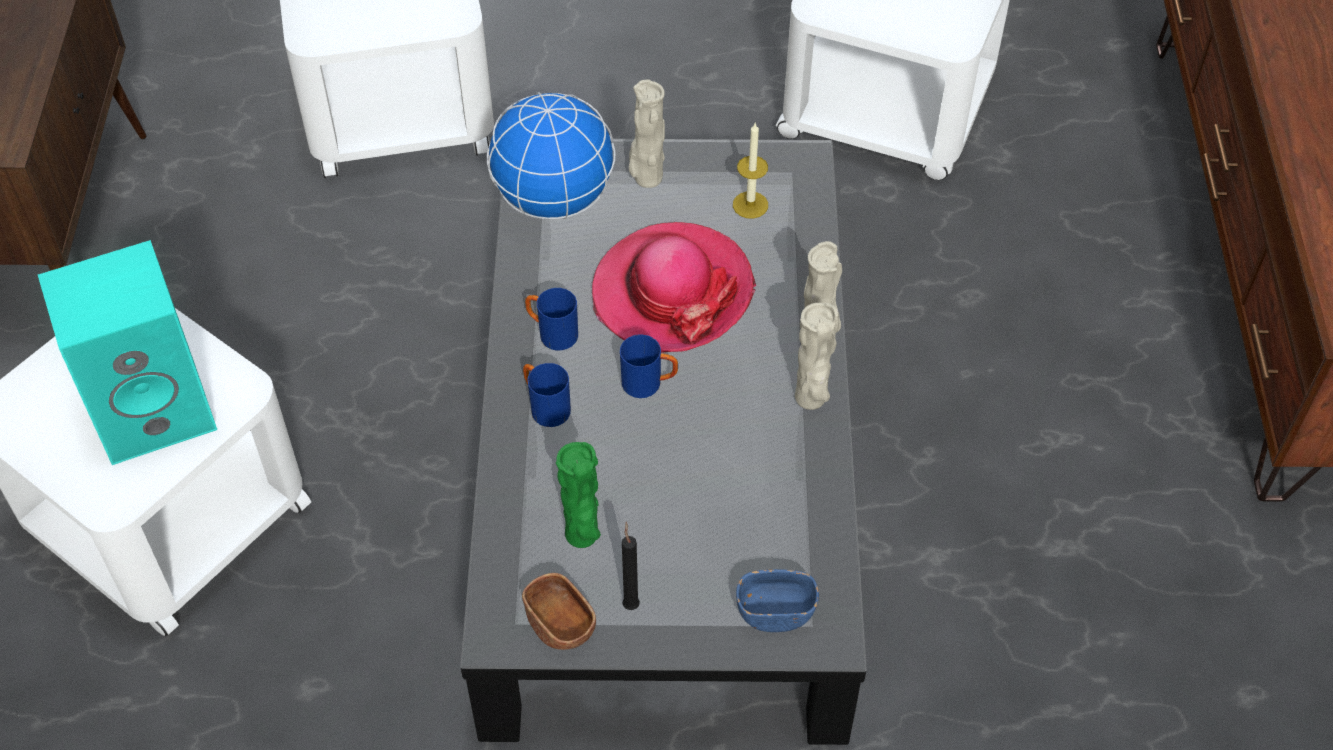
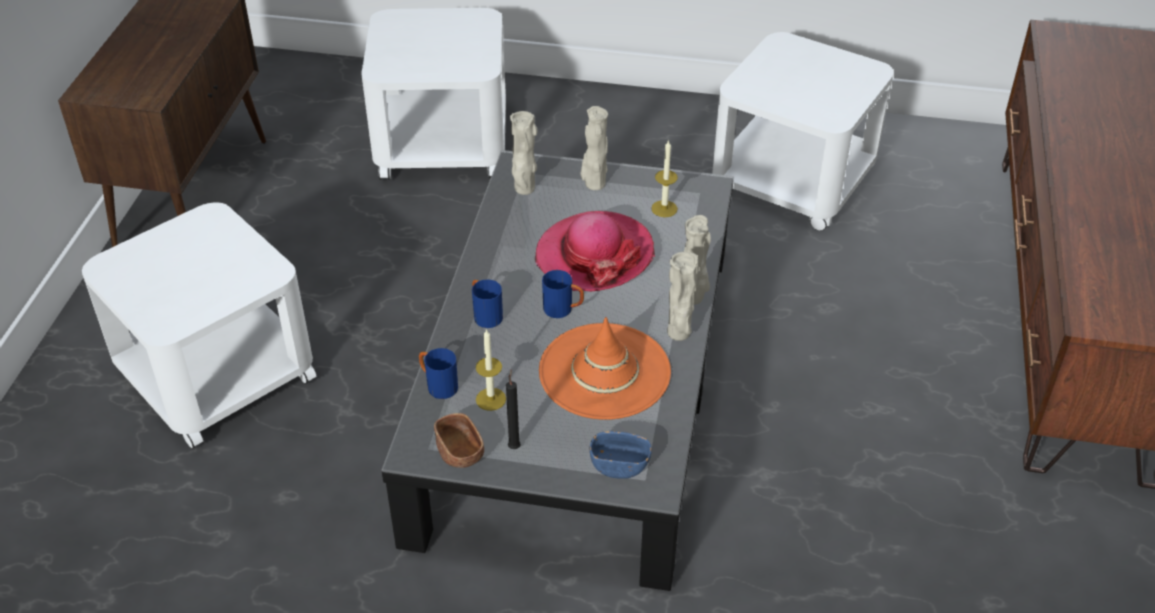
camera: 10 degrees right, 10 degrees down
turquoise speaker [38,240,217,465] -> none
globe [487,92,615,219] -> beige vase [510,111,538,195]
blue mug [525,288,578,350] -> blue mug moved to [419,348,458,399]
green vase [556,442,601,548] -> candle [476,329,506,411]
none -> orange hat [539,317,671,420]

